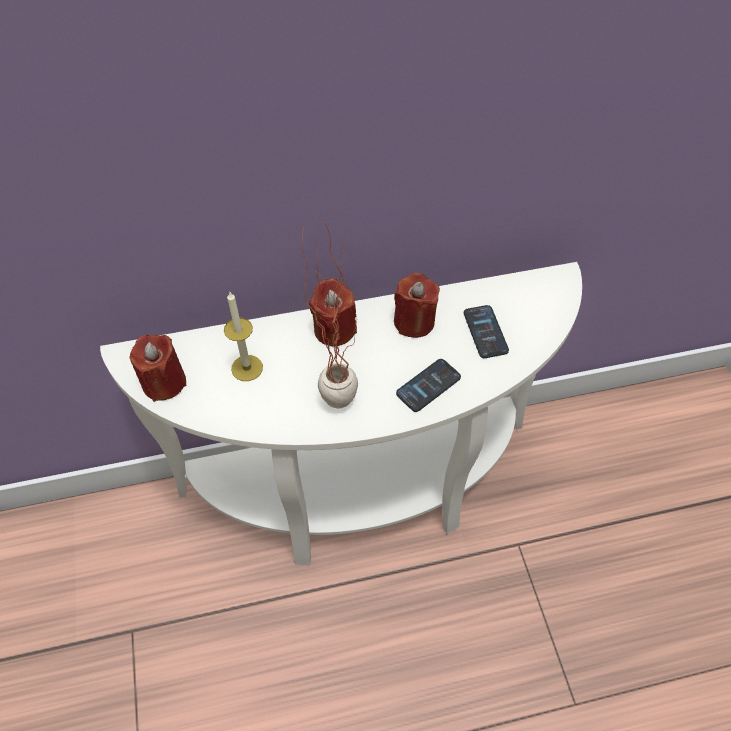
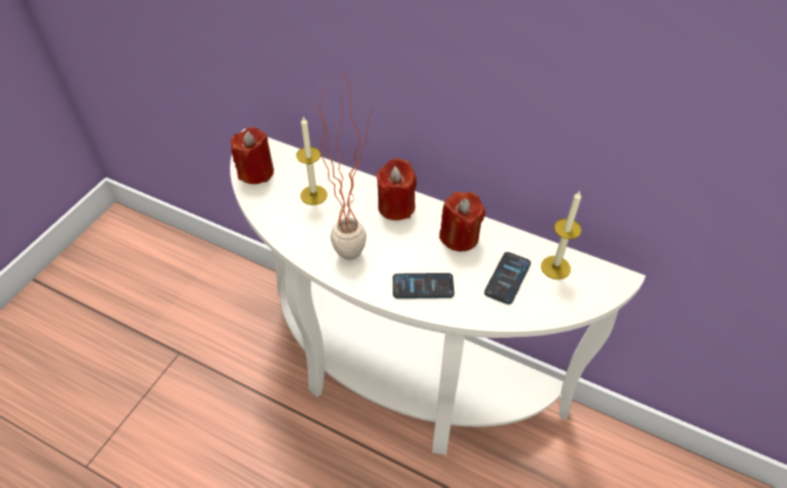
camera: 40 degrees right, 5 degrees down
none -> candle [541,190,582,280]

